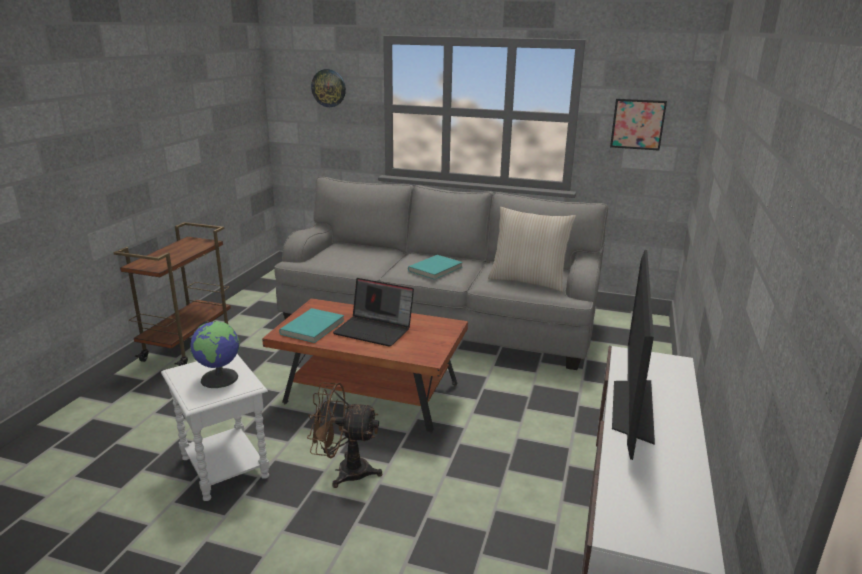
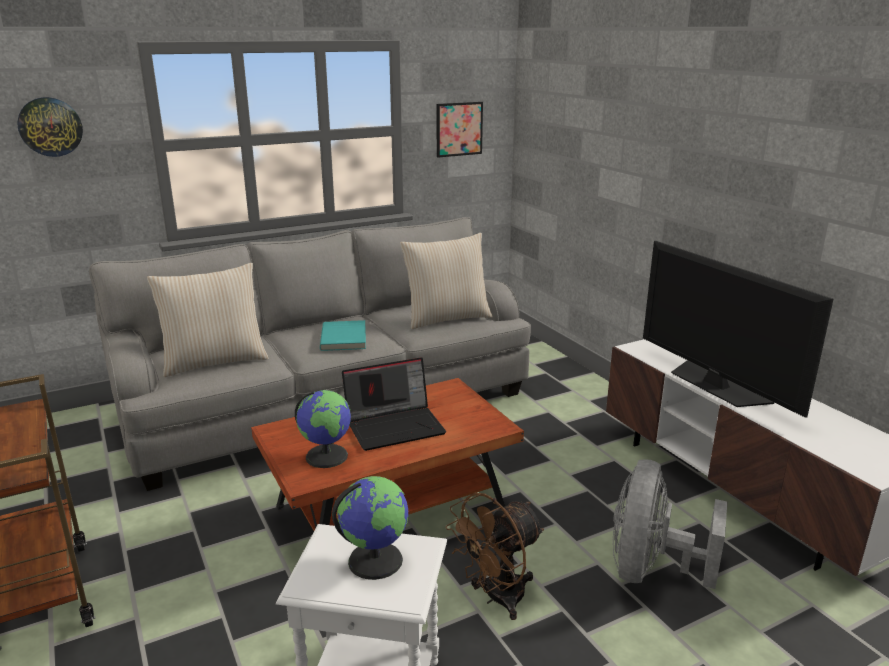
camera: 45 degrees left, 0 degrees up
turquoise book [279,308,344,343] -> globe [295,390,351,468]
none -> beige pillow [147,263,269,377]
none -> grey fan [613,459,727,589]

